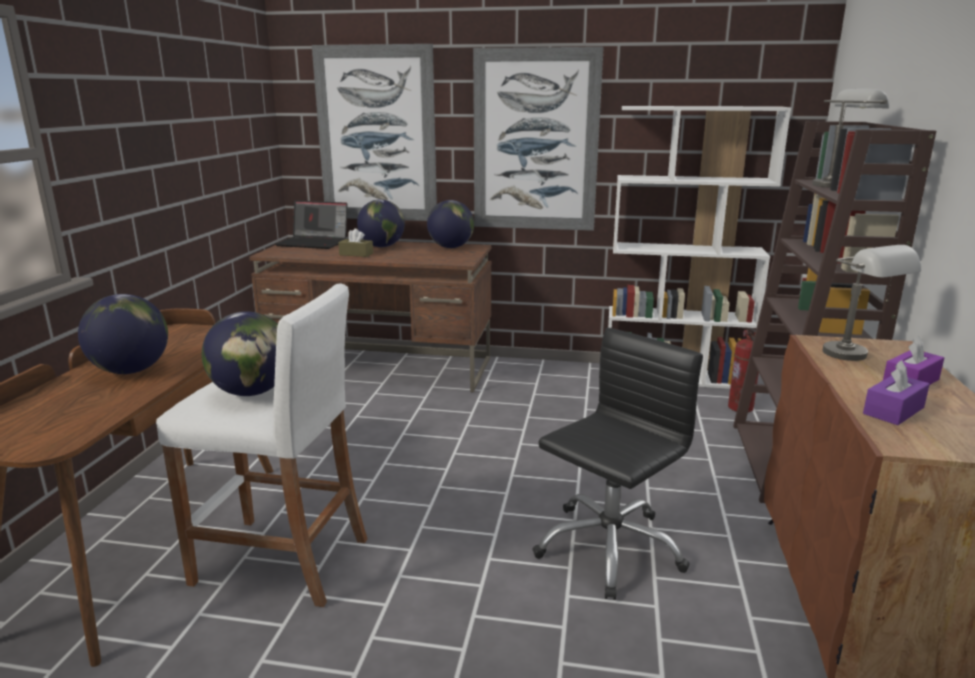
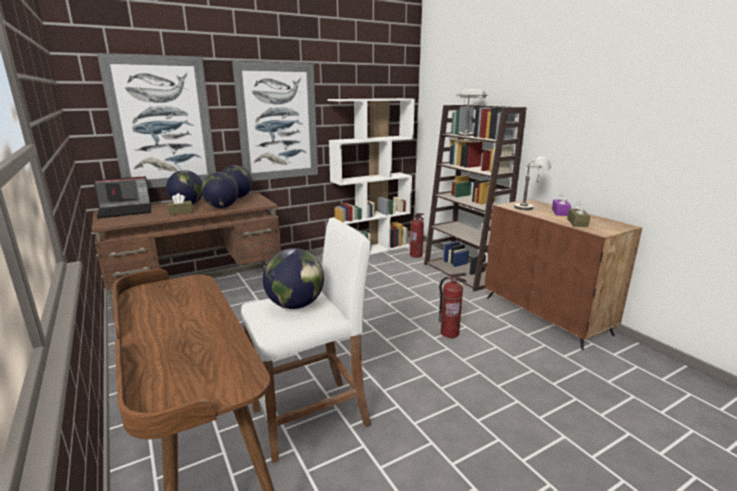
camera: 40 degrees left, 0 degrees up
globe [78,294,168,374] -> globe moved to [201,172,239,208]
black office chair [532,327,703,600] -> fire extinguisher [439,273,467,338]
purple tissue box [863,360,930,425] -> brown tissue box [567,201,590,227]

